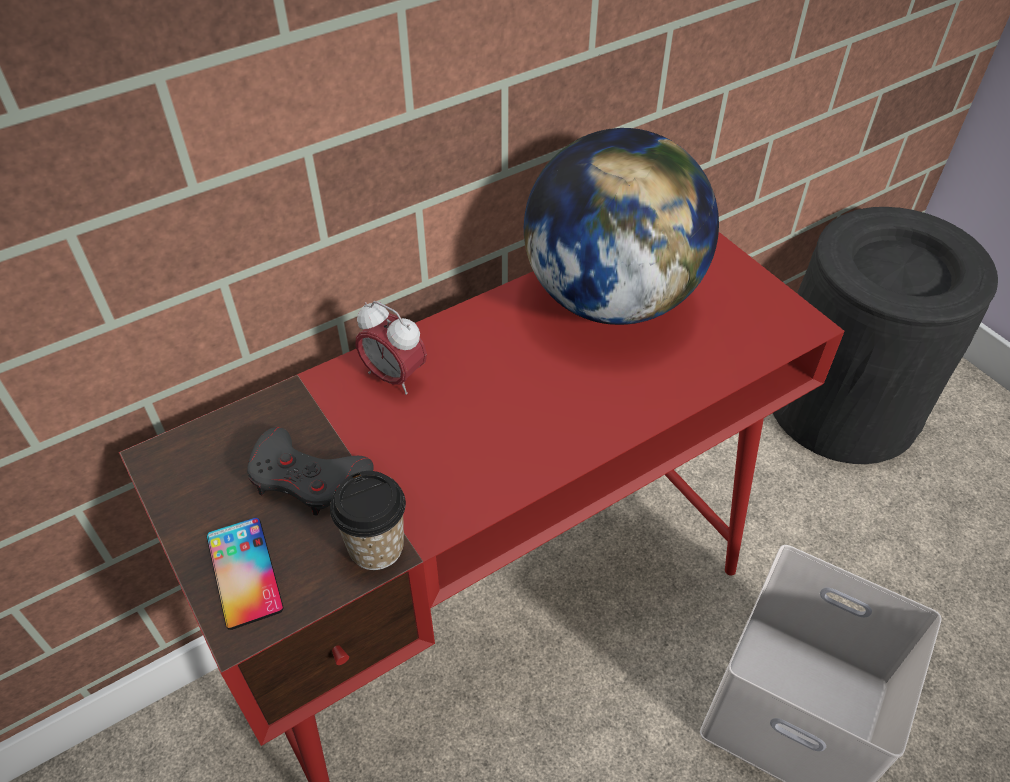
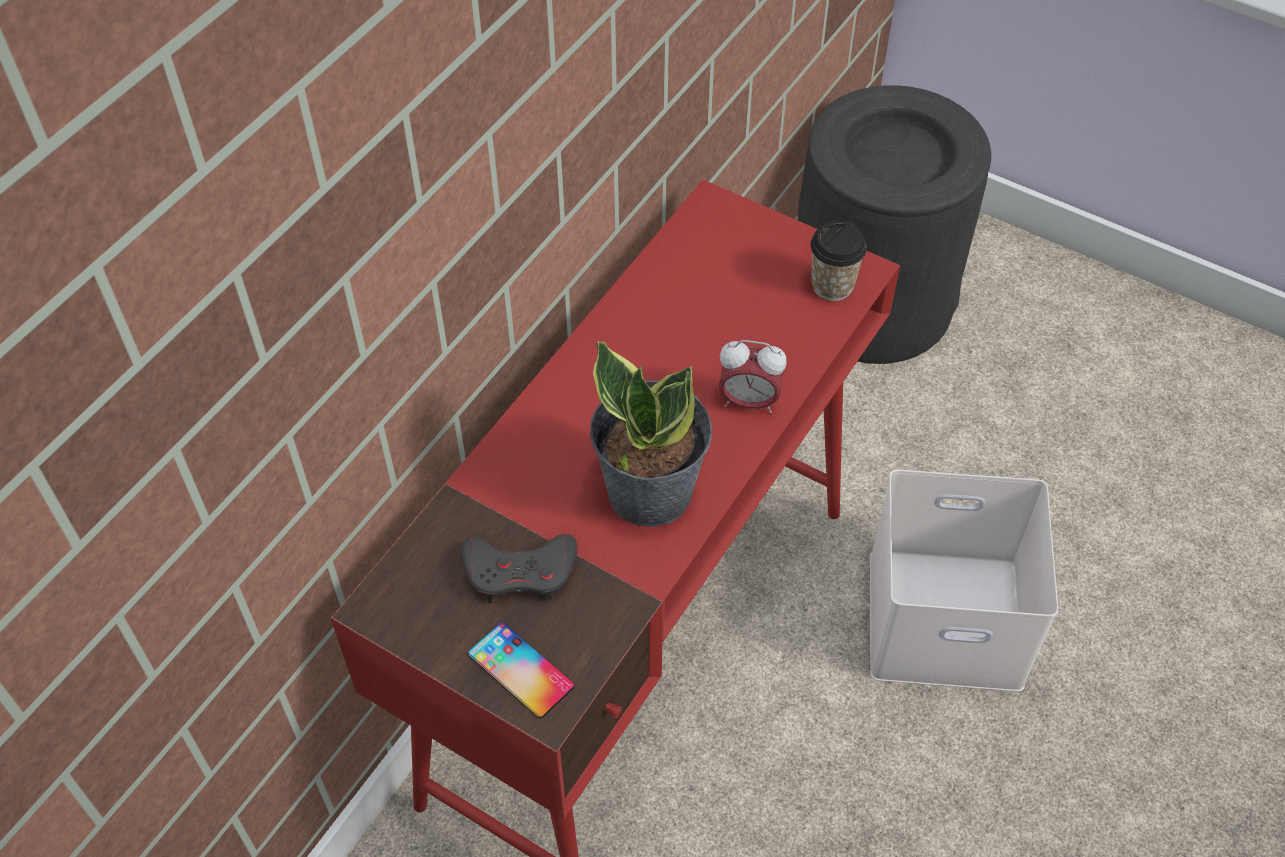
camera: 25 degrees left, 5 degrees up
cup [330,471,406,570] -> cup moved to [810,221,867,301]
alarm clock [355,301,427,394] -> alarm clock moved to [718,340,787,413]
globe [524,128,719,325] -> none
none -> potted plant [590,341,712,527]

